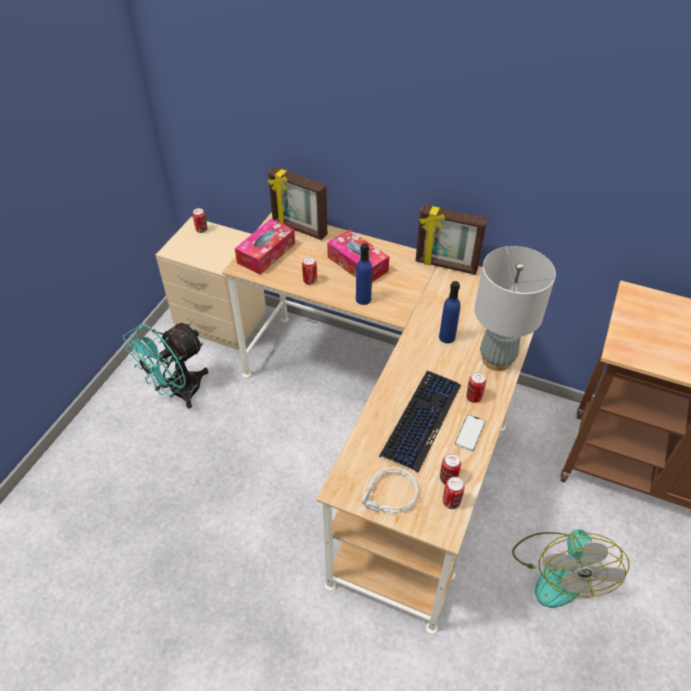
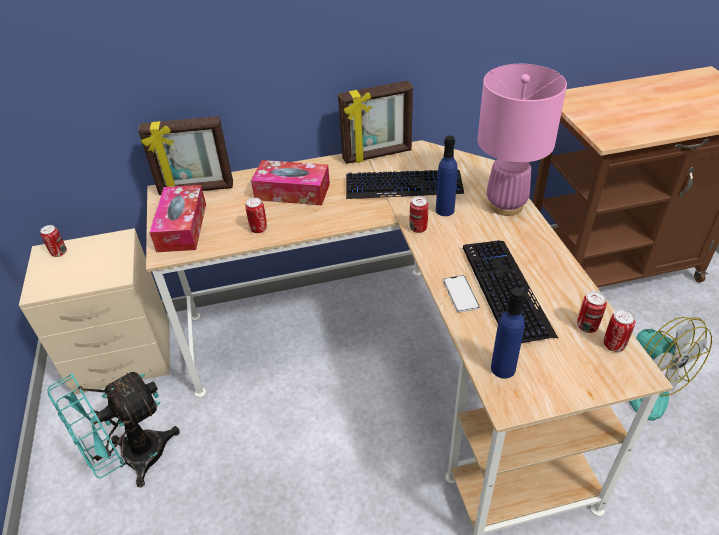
camera: 35 degrees left, 5 degrees down
turquoise fan [123,323,208,409] -> turquoise fan turned 45 degrees clockwise [47,372,180,487]
blue bottle [356,243,372,305] -> blue bottle moved to [491,287,525,379]
grey headphones [362,467,418,515] -> none
phone [455,414,486,451] -> phone moved to [443,275,480,313]
can [466,372,486,403] -> can moved to [410,196,428,233]
grey table lamp [474,246,556,371] -> pink table lamp [477,64,567,216]
none -> keyboard [346,170,464,199]

